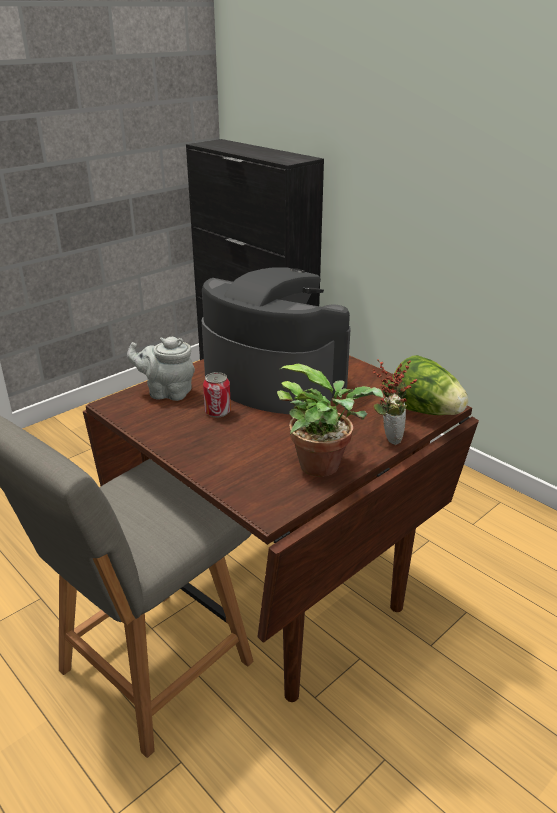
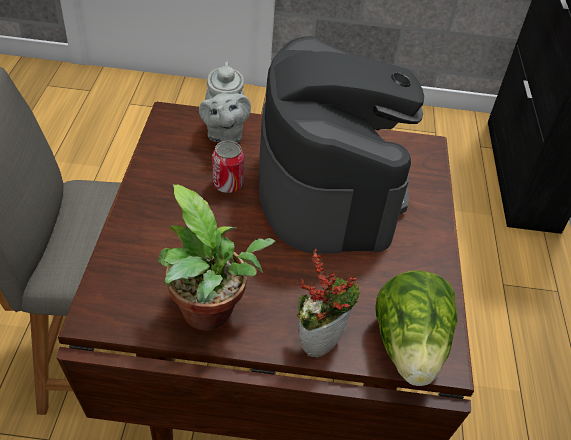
camera: 45 degrees right, 15 degrees up
grey teapot [127,337,195,401] -> grey teapot turned 150 degrees counterclockwise [199,62,251,143]

